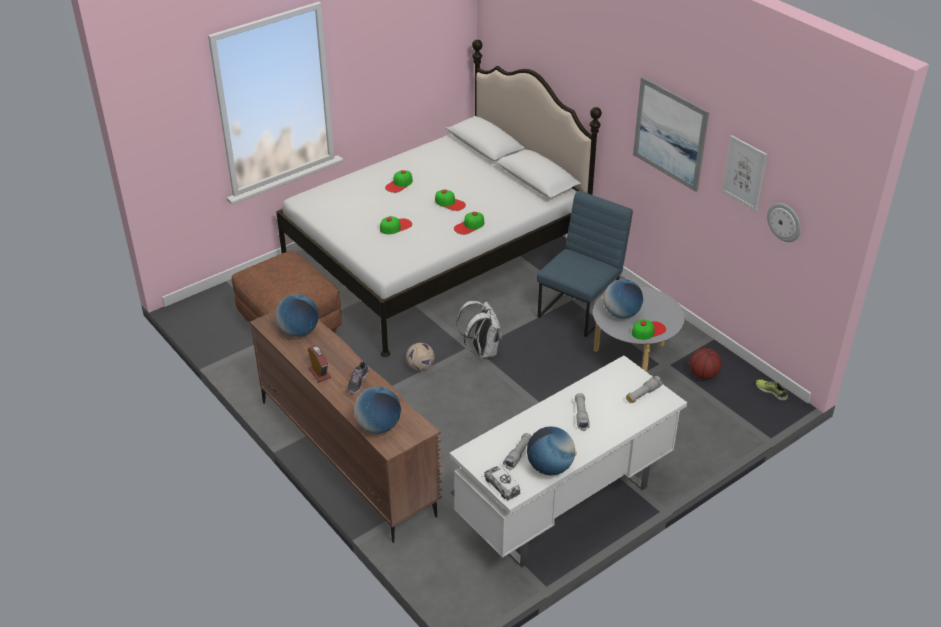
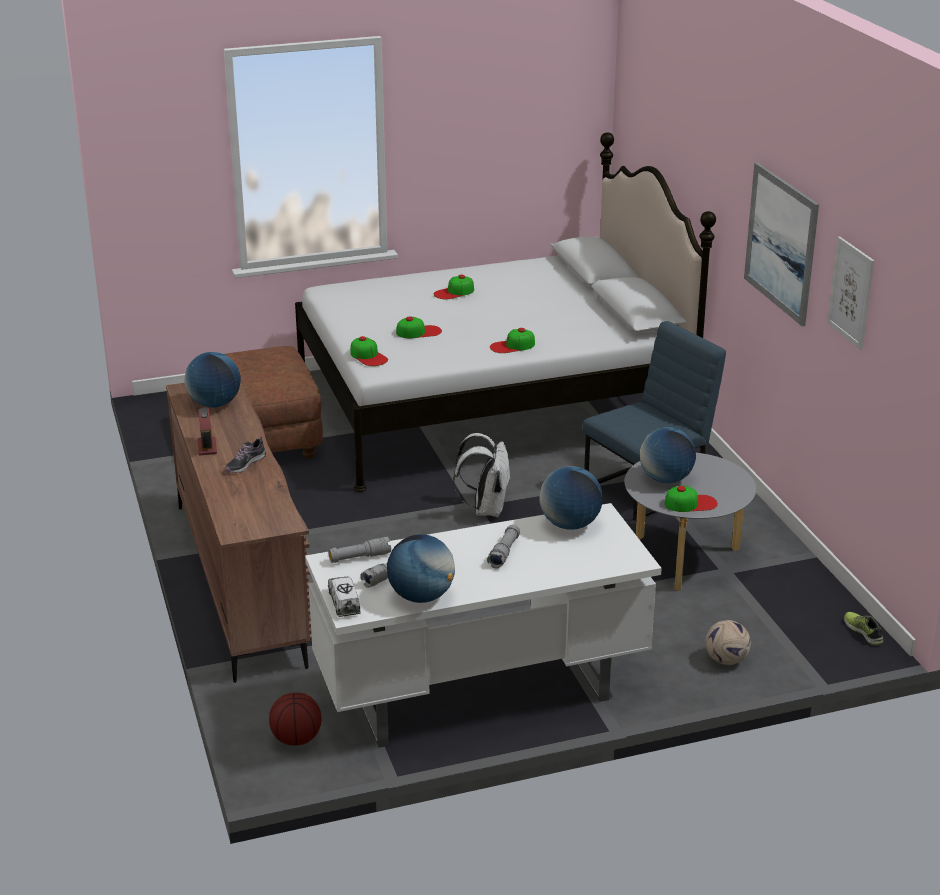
camera: 20 degrees right, 10 degrees down
globe [354,386,401,434] -> globe moved to [539,466,603,530]
football [406,343,435,371] -> football moved to [705,620,751,665]
cap [435,190,466,211] -> cap moved to [350,336,388,366]
grey flashlight [626,376,663,403] -> grey flashlight moved to [328,537,391,563]
basketball [690,348,721,380] -> basketball moved to [269,692,321,746]
wall clock [767,203,801,242] -> none

